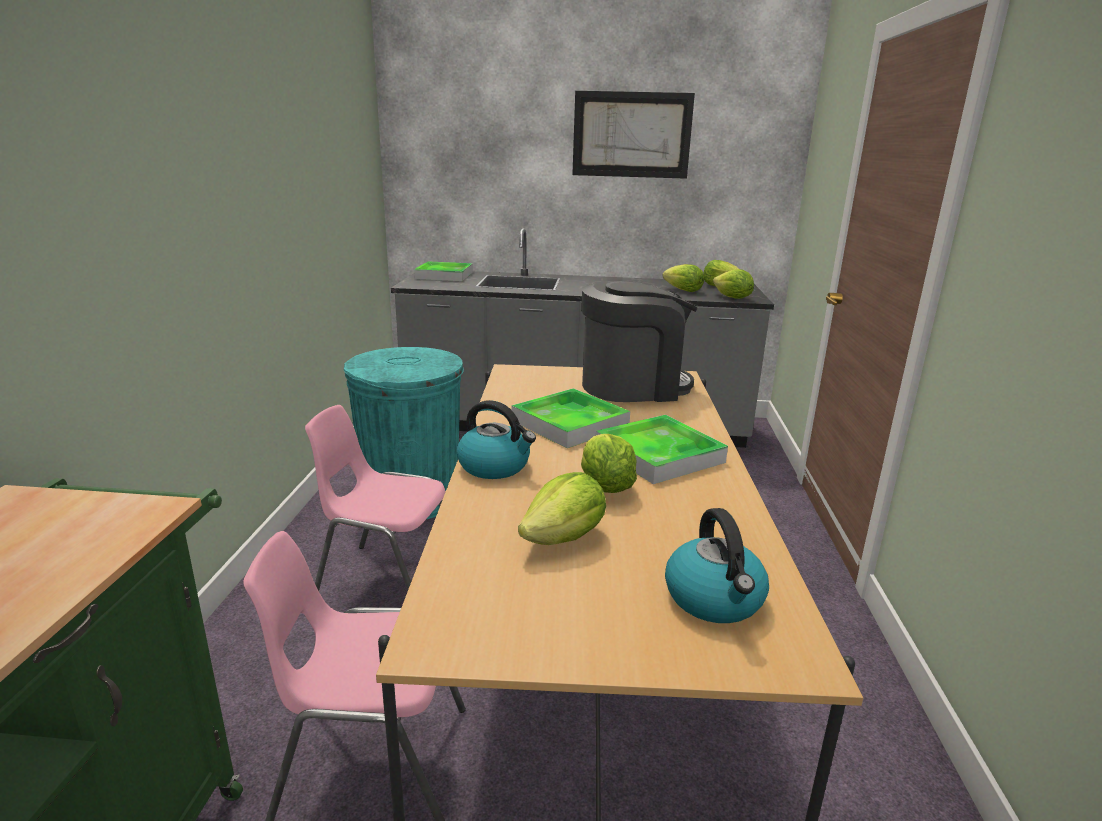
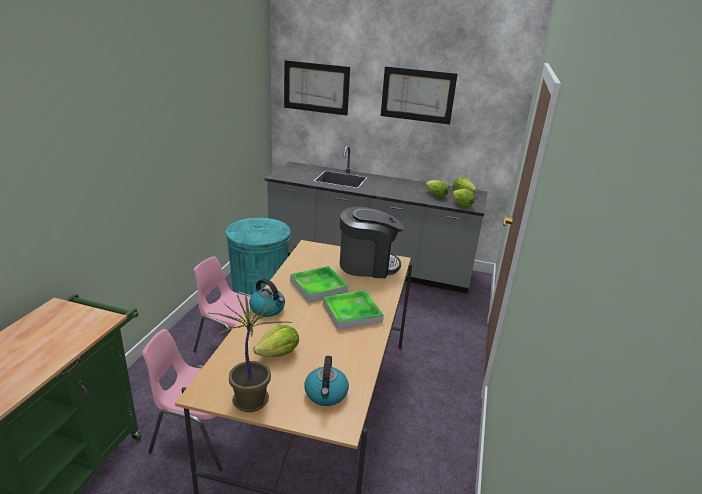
camera: 10 degrees right, 5 degrees up
tray [414,261,473,281] -> none
lettuce [581,434,637,493] -> none
none -> potted plant [207,293,292,412]
none -> picture [284,60,350,115]

